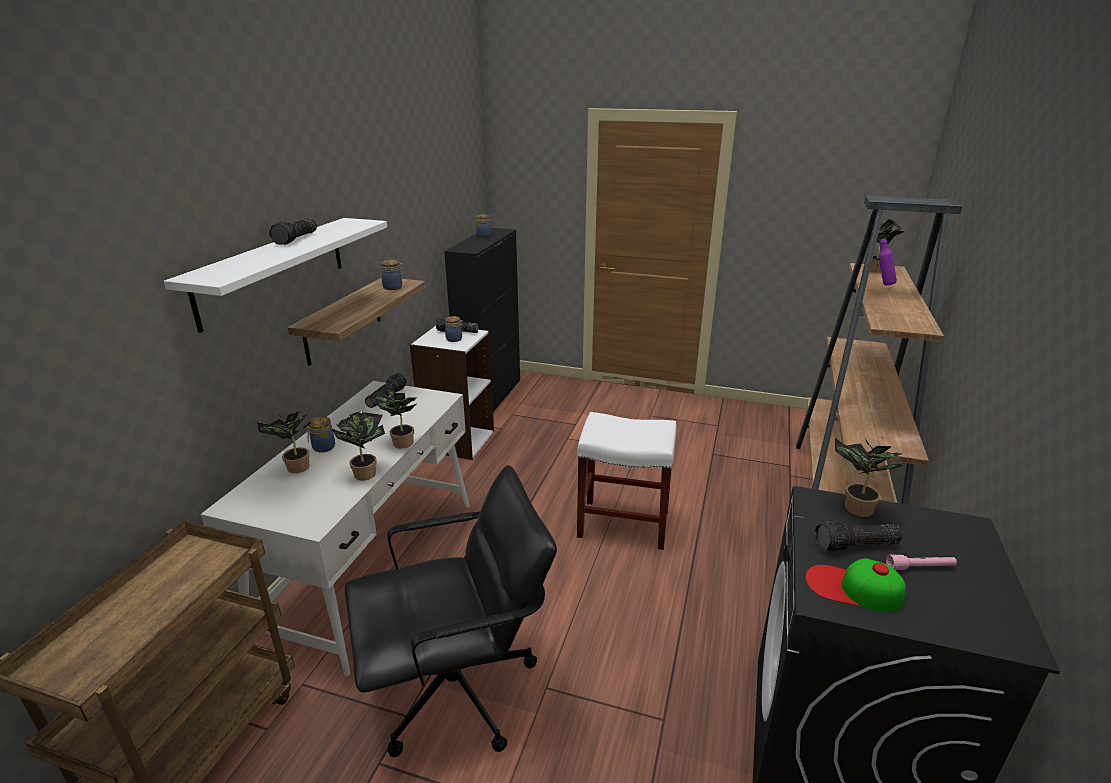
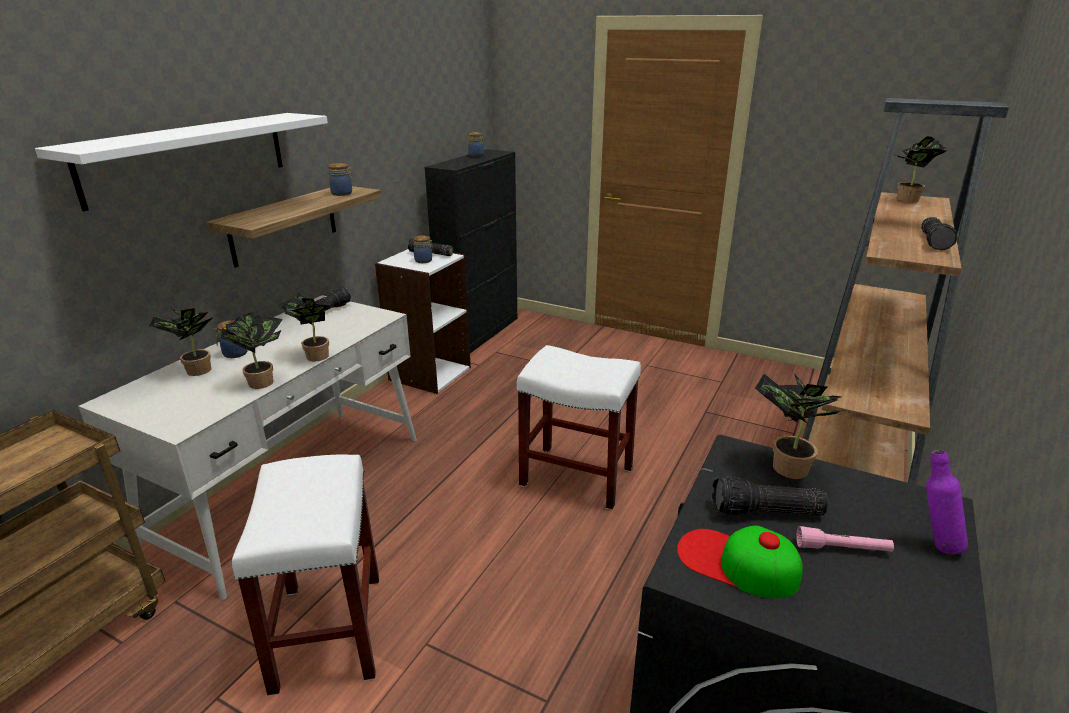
camera: 10 degrees right, 0 degrees up
flashlight [269,218,317,245] -> flashlight moved to [921,217,957,250]
black office chair [345,465,557,758] -> white stool [232,455,379,696]
purple bottle [878,238,897,286] -> purple bottle moved to [926,450,968,554]

